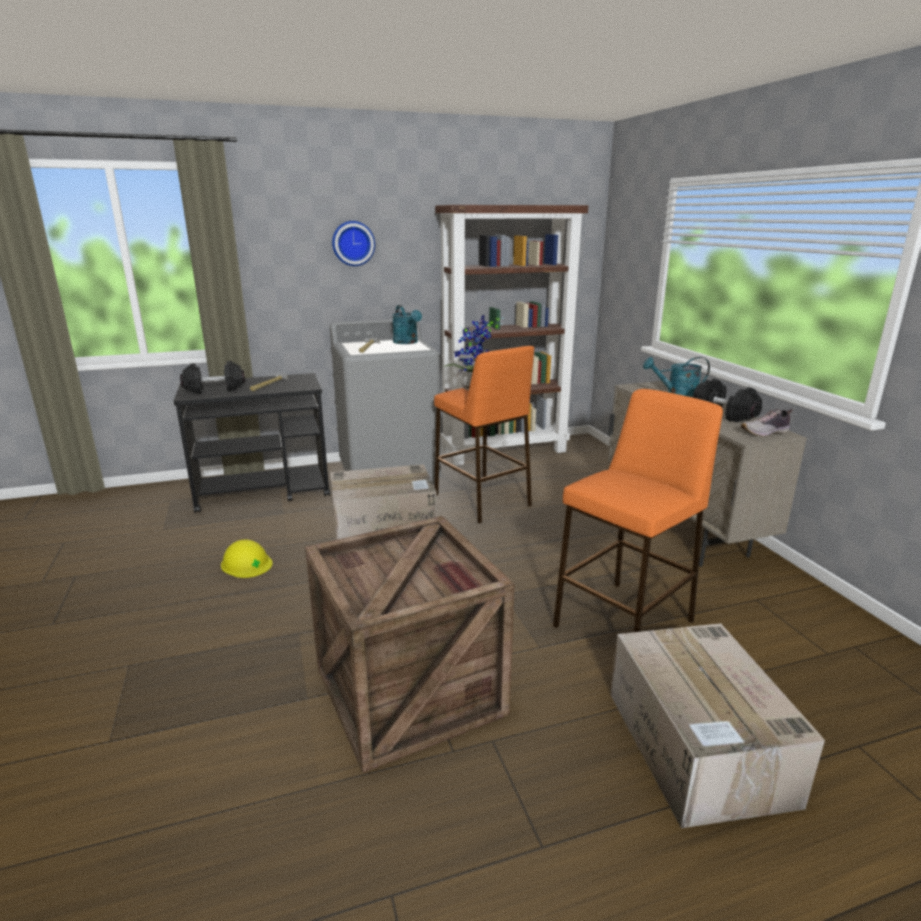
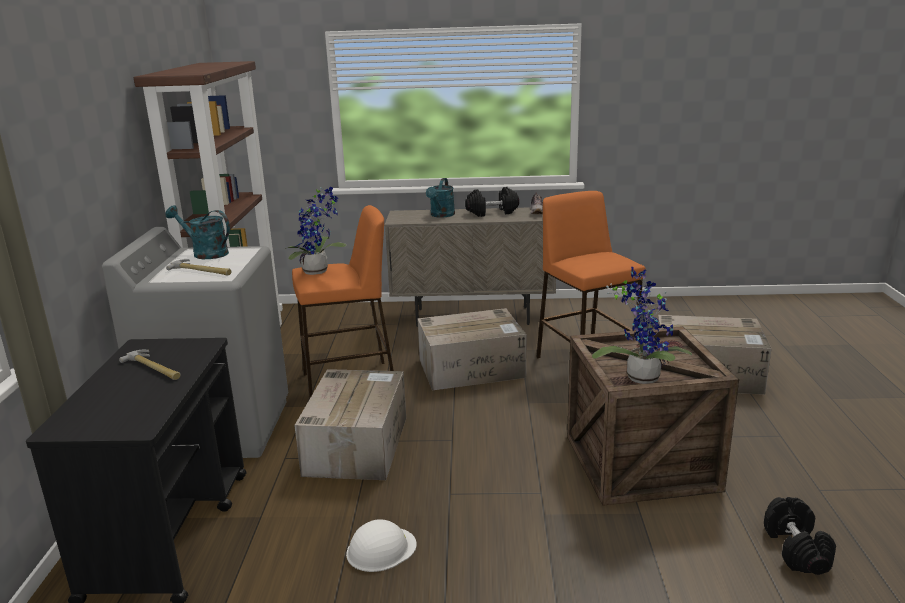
camera: 70 degrees left, 0 degrees up
black dumbbell [180,361,245,394] -> black dumbbell moved to [764,497,836,575]
yellow hard hat [221,539,273,578] -> white hard hat [346,519,417,572]
wall clock [332,221,375,266] -> none
turquoise watering can [392,305,422,344] -> turquoise watering can turned 150 degrees counterclockwise [165,205,230,259]
none -> cardboard box [417,308,526,390]
none -> potted plant [592,267,692,384]

